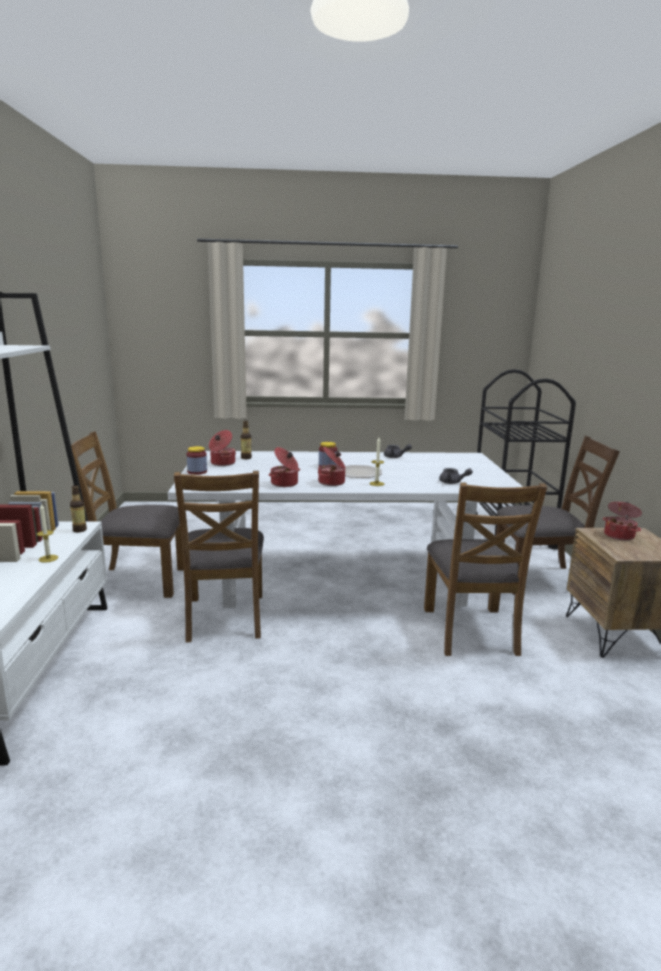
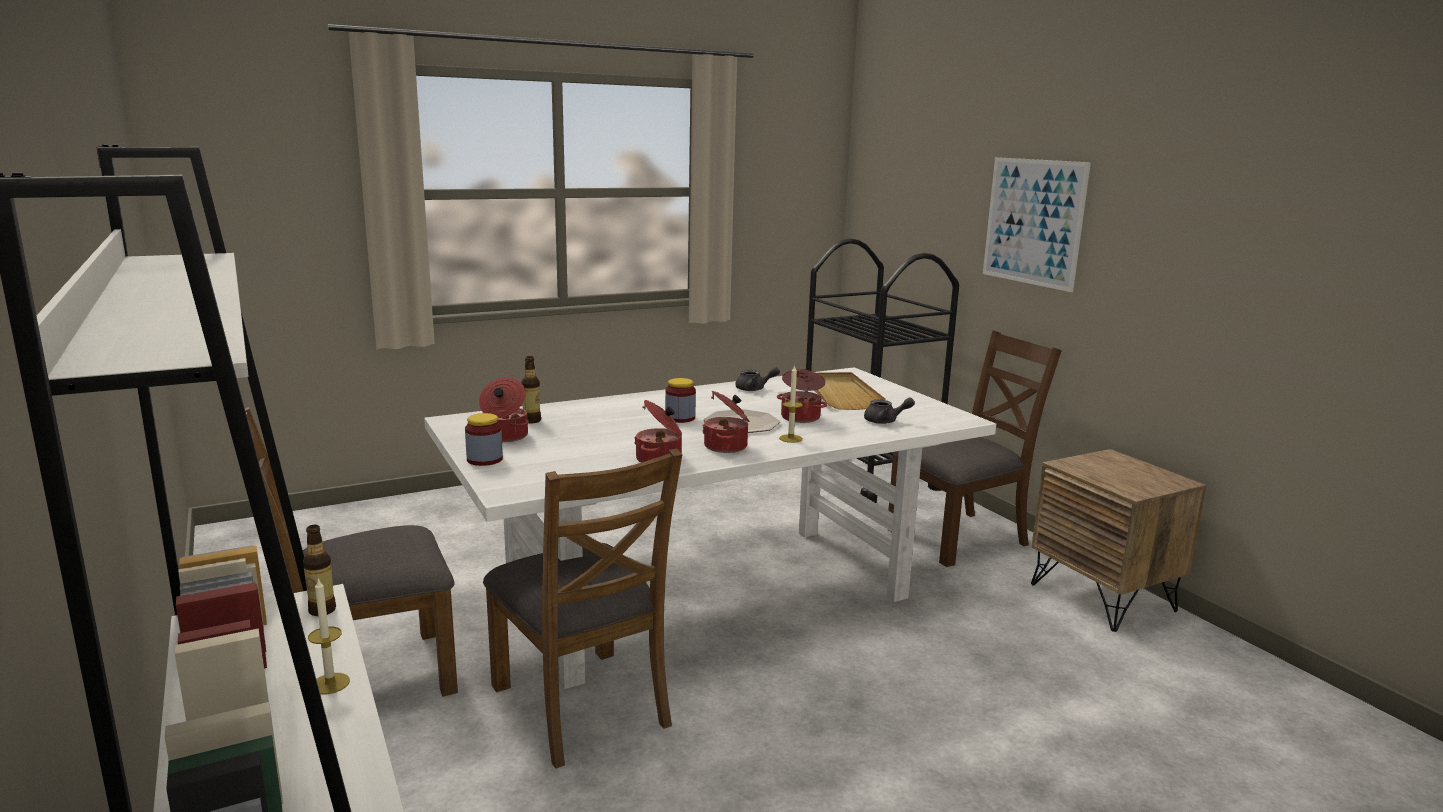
camera: 25 degrees left, 0 degrees up
brown chair [424,482,547,656] -> none
cooking pot [603,502,642,541] -> cooking pot moved to [777,369,827,423]
none -> beige tray [814,372,886,410]
none -> picture [983,157,1091,292]

